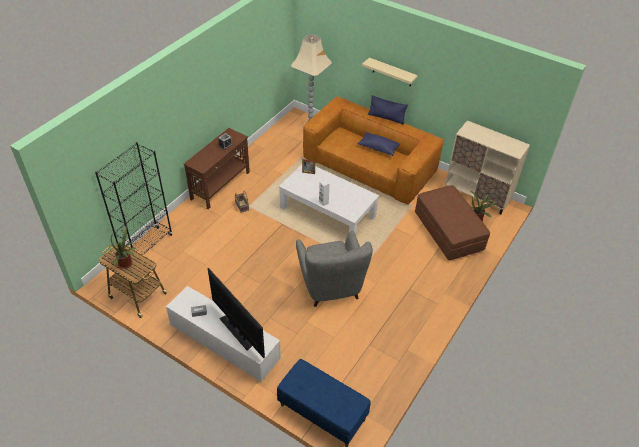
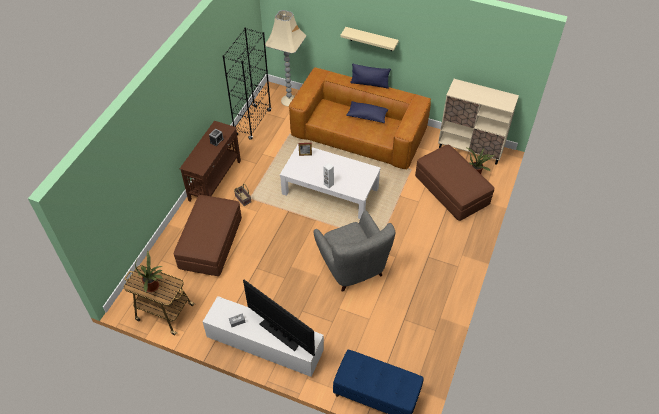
camera: 10 degrees left, 5 degrees up
black bookcase [95,142,172,257] -> black bookcase moved to [223,27,272,140]
none -> brown ottoman [174,195,242,276]

